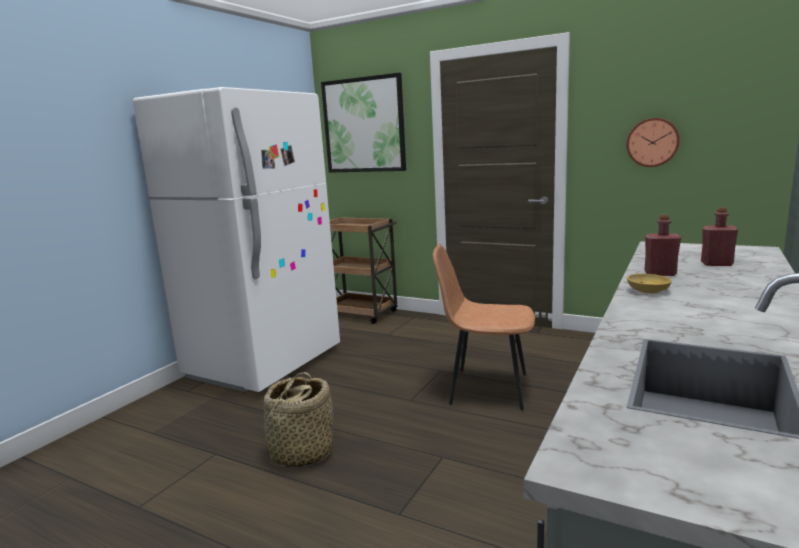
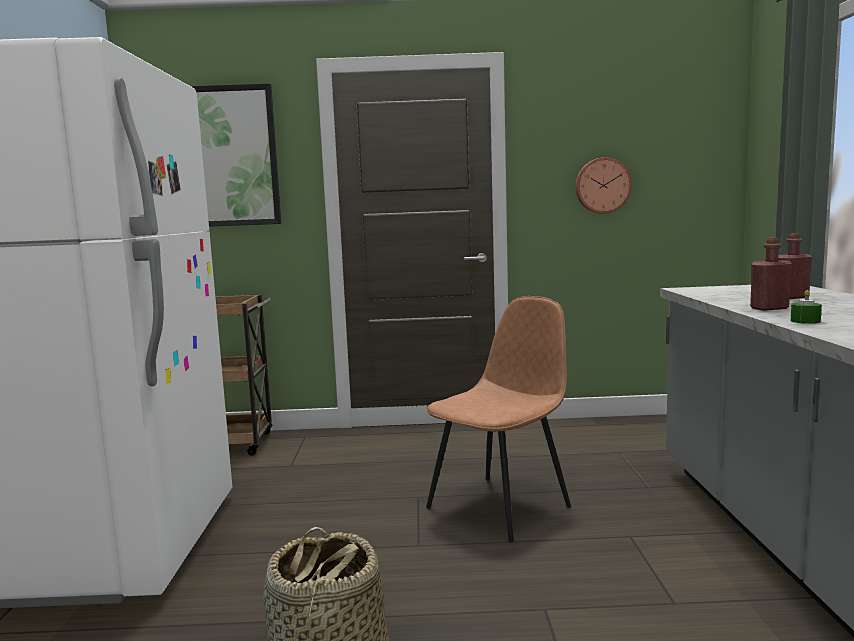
camera: 30 degrees left, 5 degrees down
brown chair [433,244,535,410] -> brown chair turned 150 degrees clockwise [426,296,571,542]
beige bowl [627,274,672,294] -> green candle [791,290,822,324]

